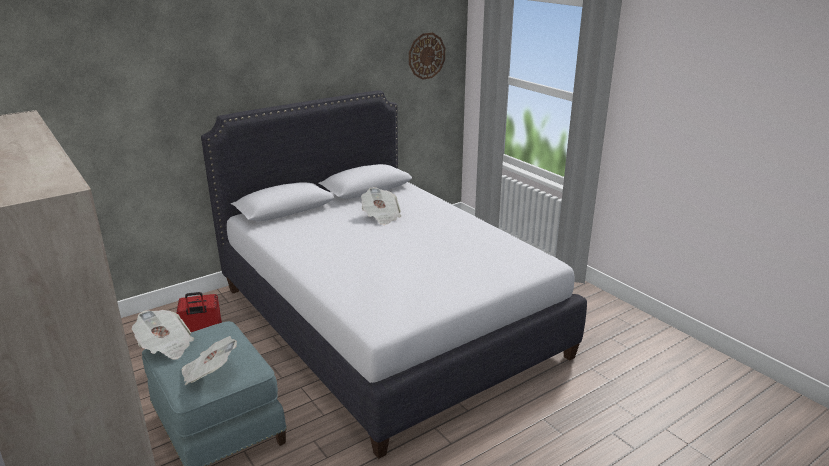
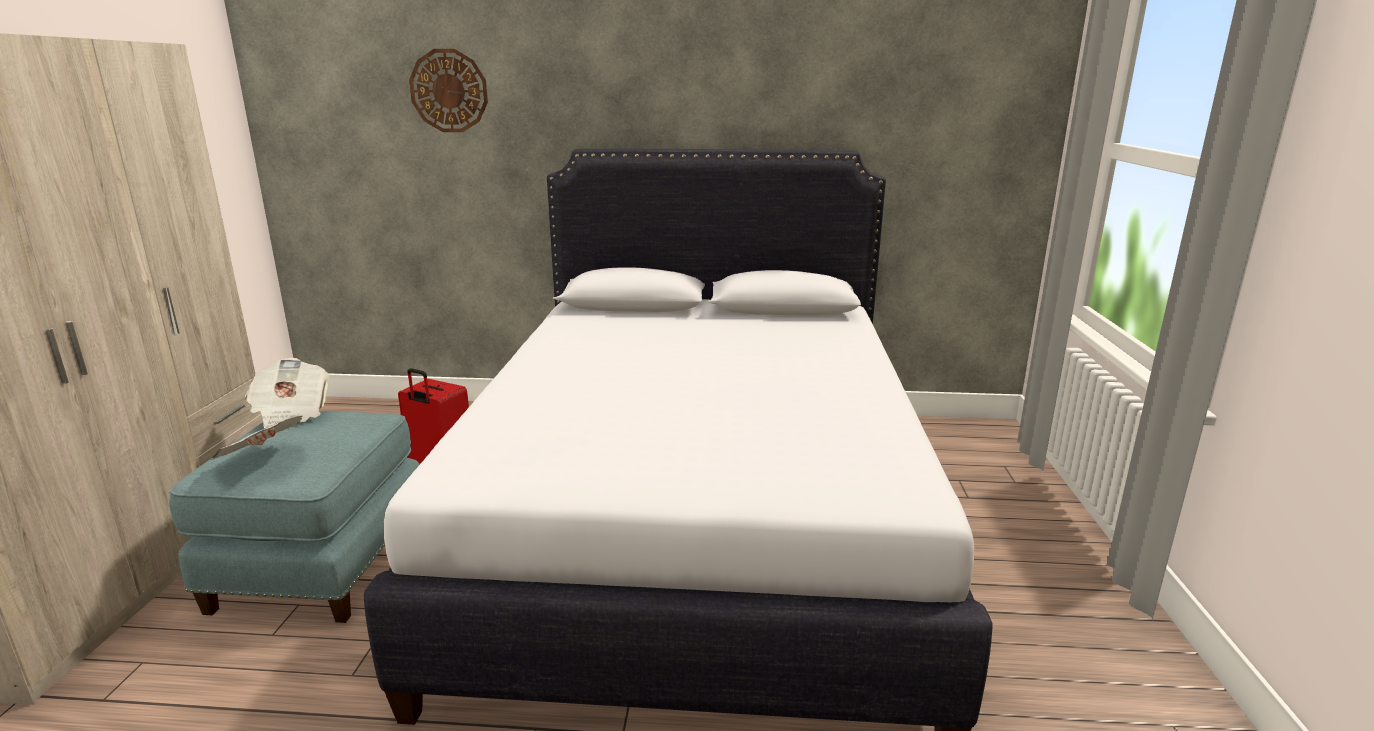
camera: 40 degrees right, 5 degrees down
newspaper [361,187,401,225] -> none
wall clock [409,33,445,80] -> wall clock moved to [409,49,488,132]

